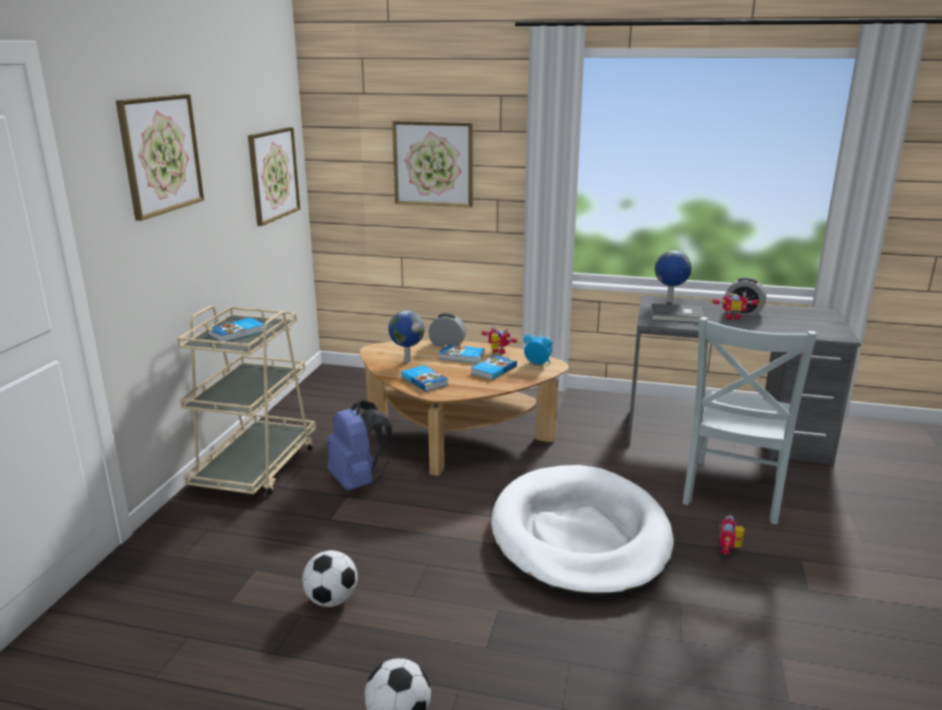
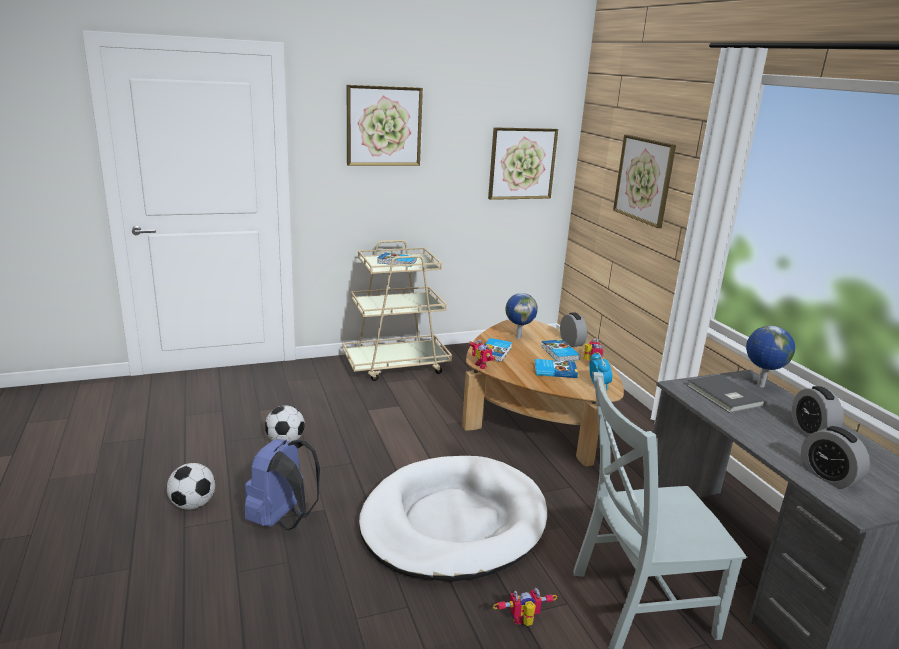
camera: 55 degrees right, 0 degrees up
blue backpack [327,400,392,491] -> blue backpack moved to [245,439,320,530]
toy robot [710,292,761,320] -> toy robot moved to [469,339,496,369]
none -> alarm clock [801,426,870,489]

